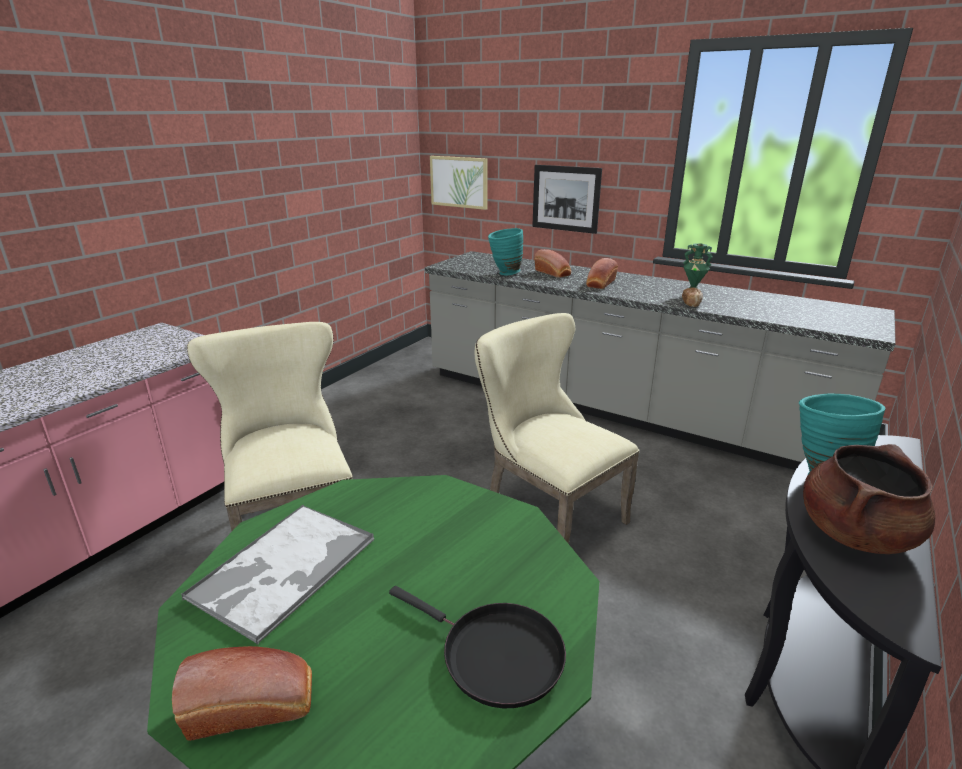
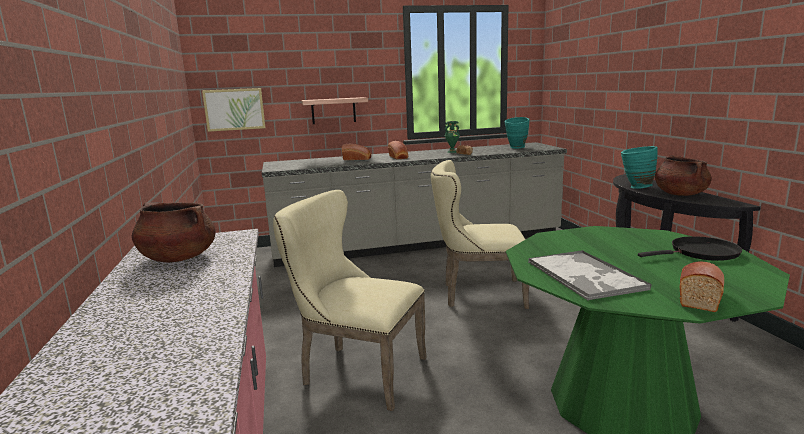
camera: 45 degrees left, 10 degrees down
turquoise vase [488,228,523,275] -> turquoise vase moved to [505,117,529,149]
picture [532,165,602,234] -> shelf [301,97,368,124]
none -> brown cooking pot [132,202,216,262]

